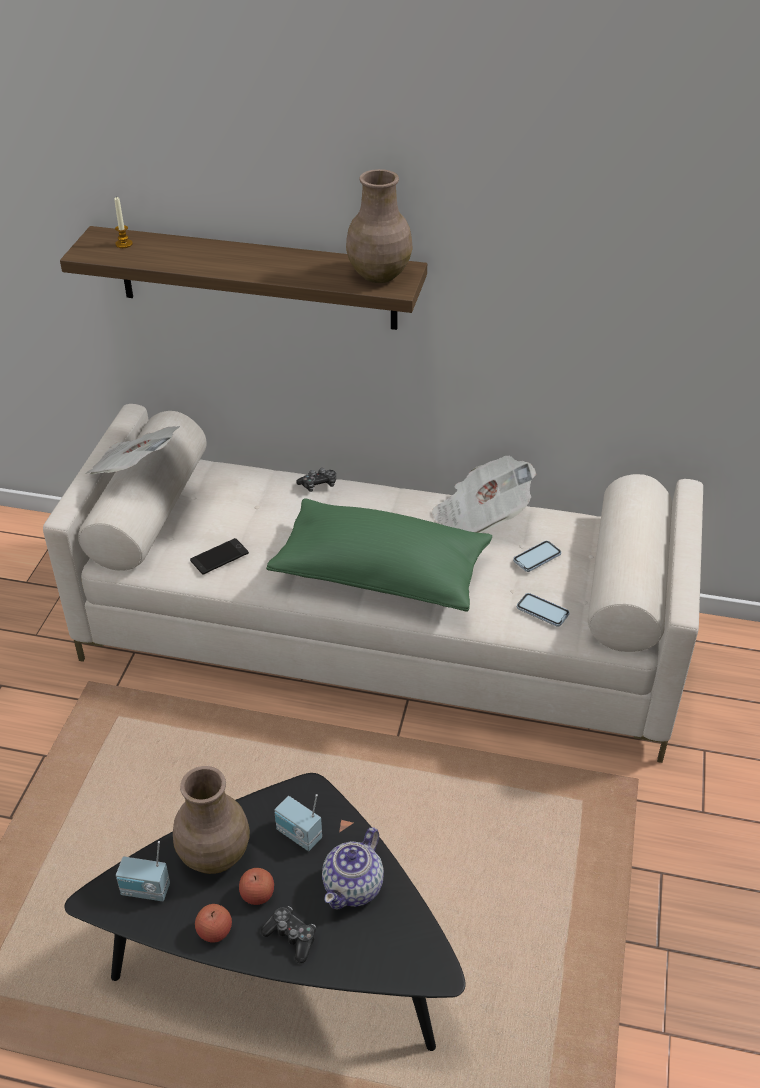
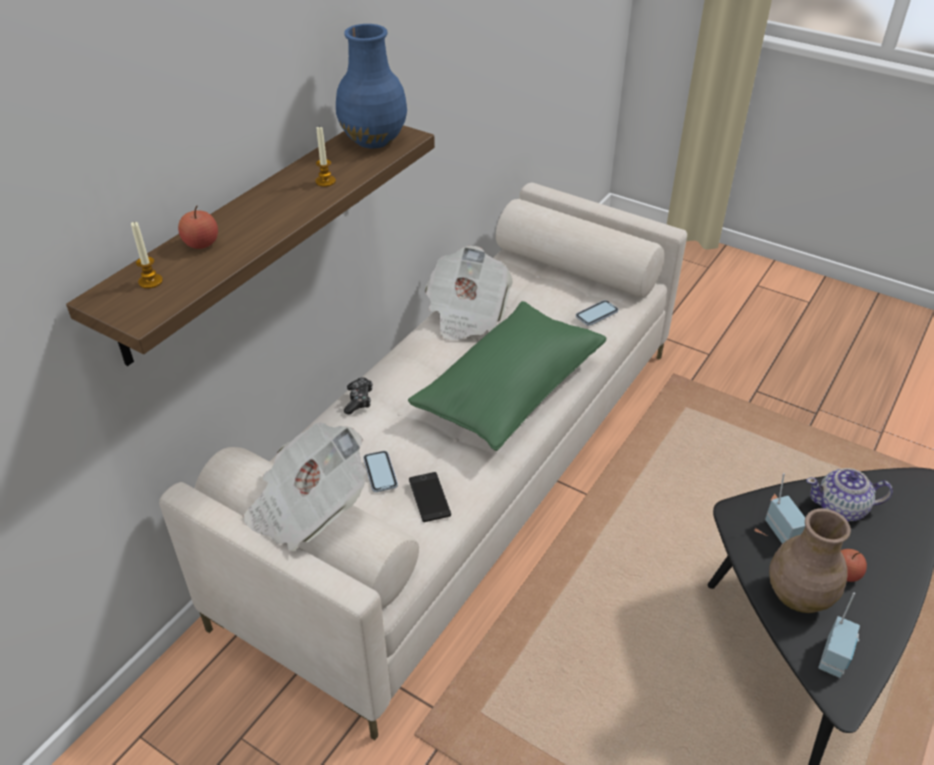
camera: 70 degrees left, 0 degrees up
apple [195,904,232,943] -> apple moved to [178,205,218,249]
game controller [261,906,316,963] -> none
radio [275,794,322,851] -> radio turned 75 degrees counterclockwise [765,473,805,544]
teapot [322,827,384,909] -> teapot turned 135 degrees clockwise [806,468,893,521]
brown vase [346,169,413,283] -> blue vase [336,24,407,149]
phone [513,541,561,572] -> phone moved to [363,451,398,492]
none -> candle [315,126,336,187]

